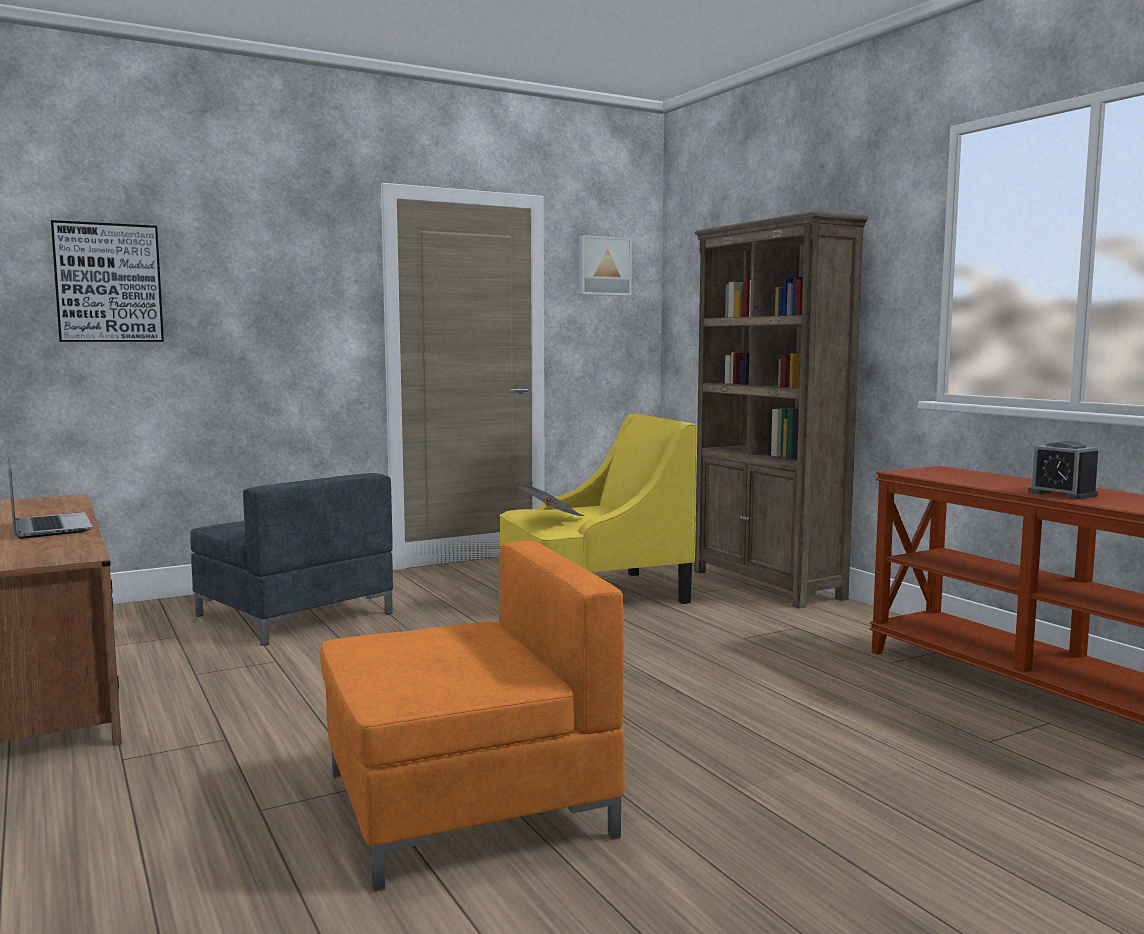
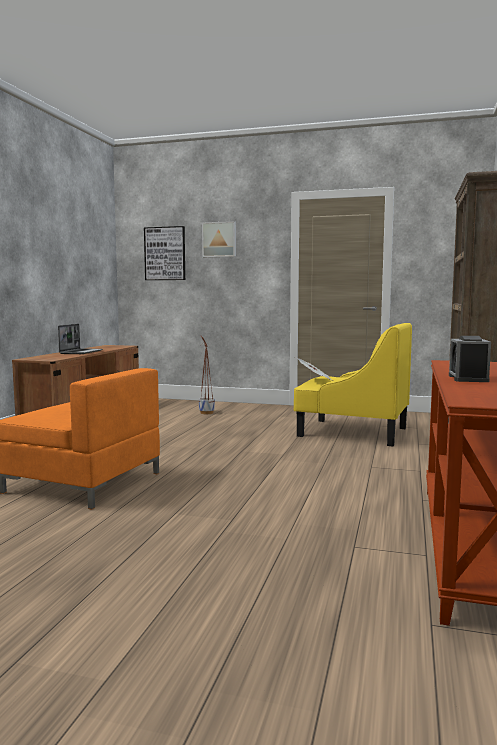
camera: 45 degrees right, 0 degrees up
grey armchair [190,473,393,646] -> planter [199,335,215,414]
picture [579,235,632,296] -> picture moved to [202,221,236,257]

